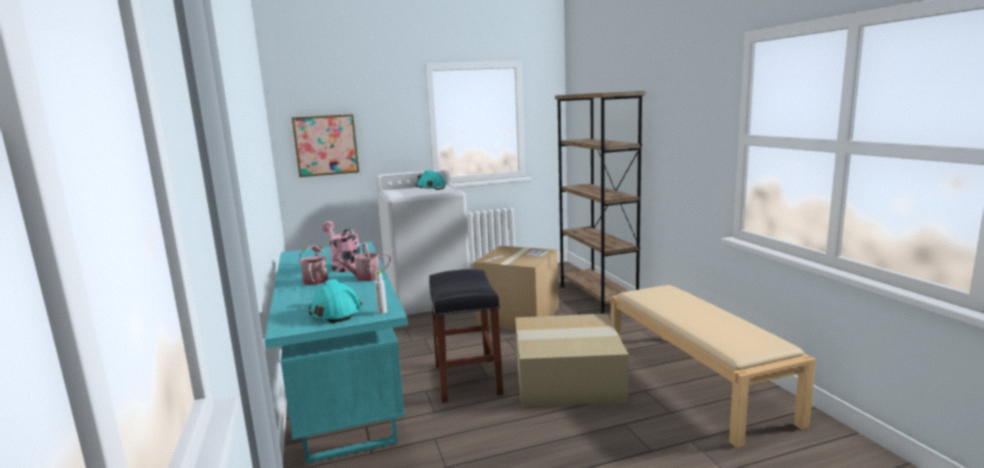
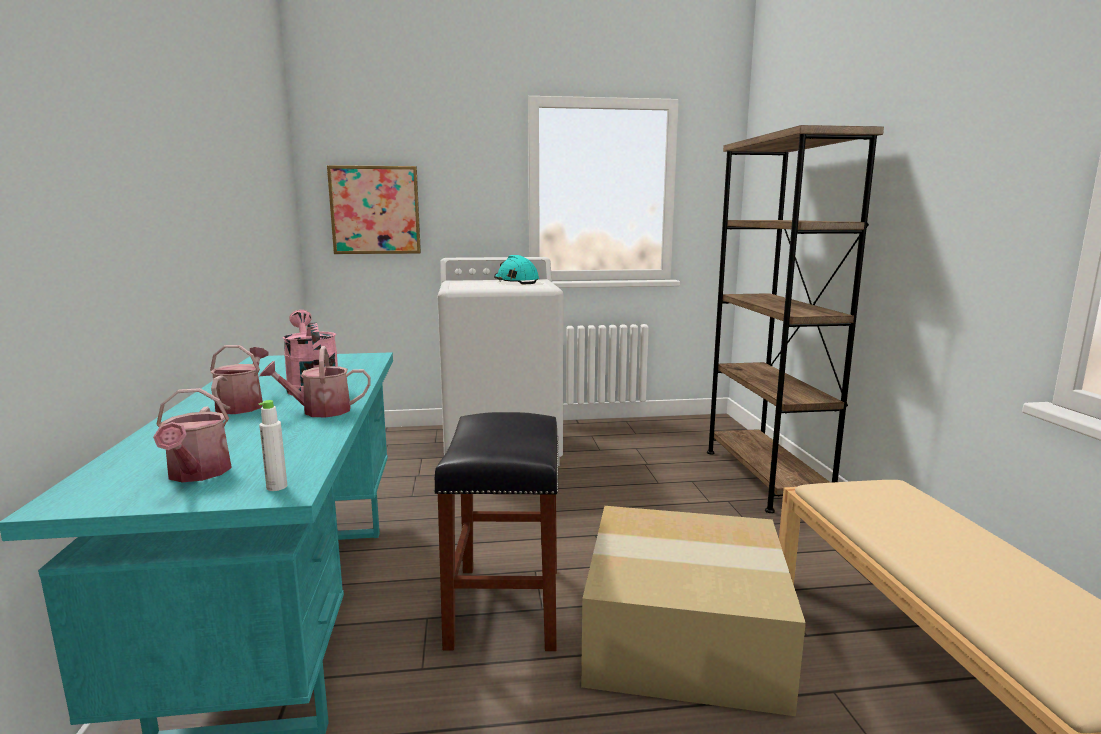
camera: 10 degrees right, 0 degrees up
turquoise hard hat [309,279,362,323] -> watering can [153,388,232,482]
cardboard box [473,246,559,329] -> none

